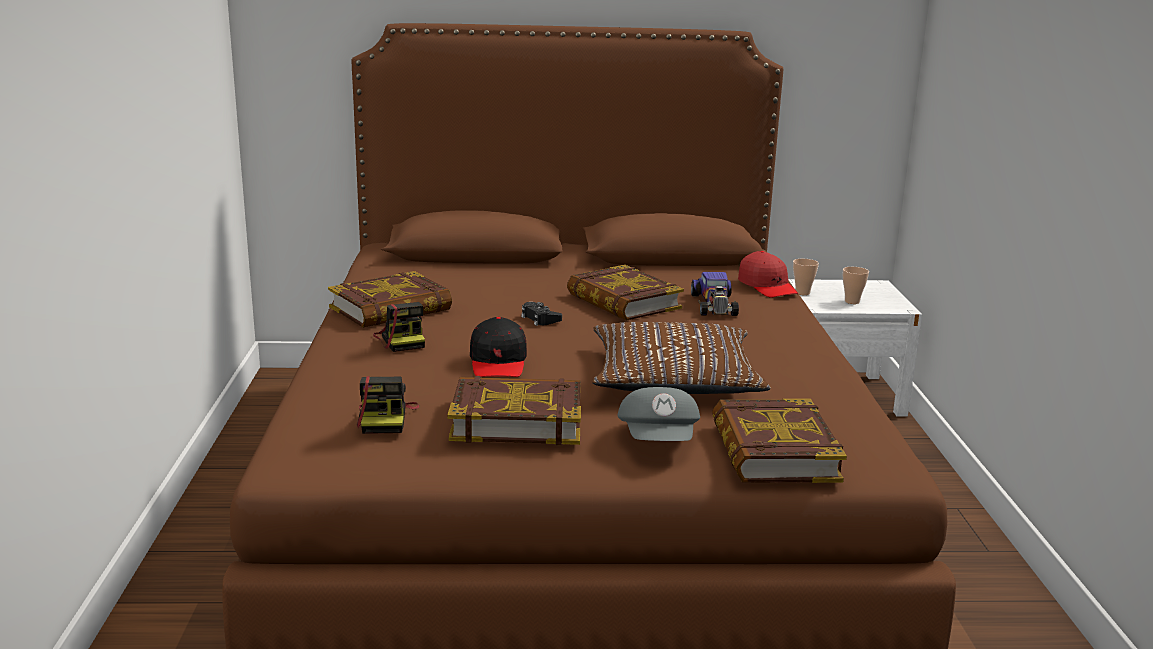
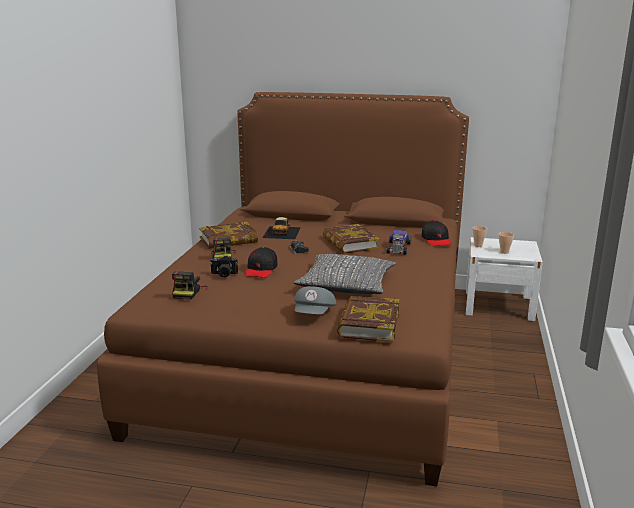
camera: 15 degrees right, 0 degrees up
book [447,376,581,445] -> none
brown pillow [592,322,771,394] -> grey pillow [293,254,396,294]
red cap [738,251,798,298] -> black cap [422,220,451,246]
none -> camera [210,256,238,278]
none -> toy car [262,217,301,239]

